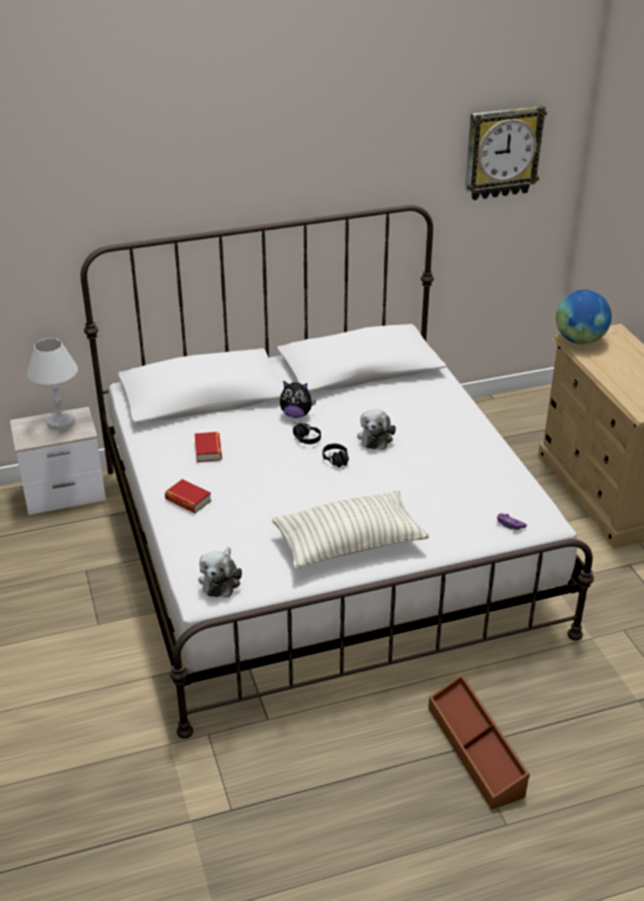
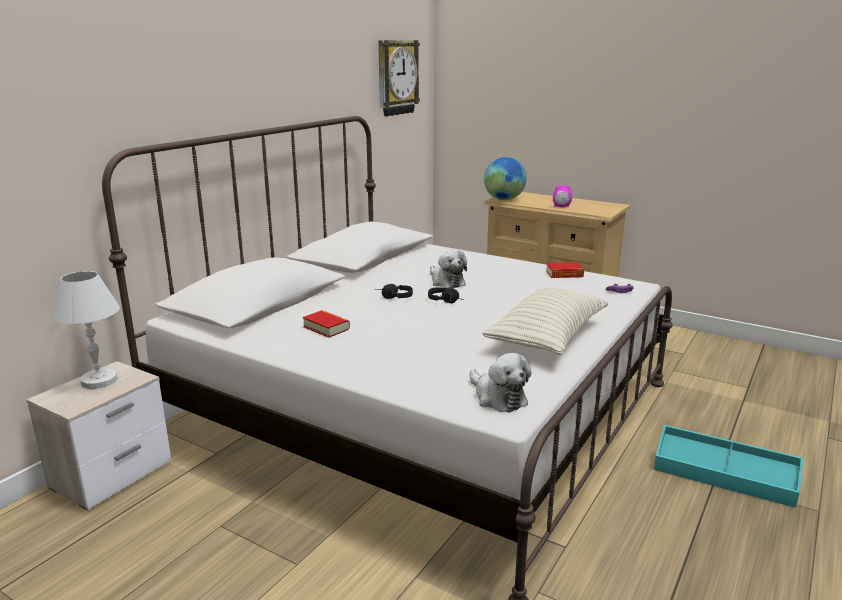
camera: 40 degrees left, 15 degrees down
book [165,479,211,513] -> book moved to [546,262,584,278]
plush toy [280,381,316,418] -> none
brown storage box [428,675,530,810] -> turquoise storage box [654,425,804,508]
none -> alarm clock [553,185,572,207]

